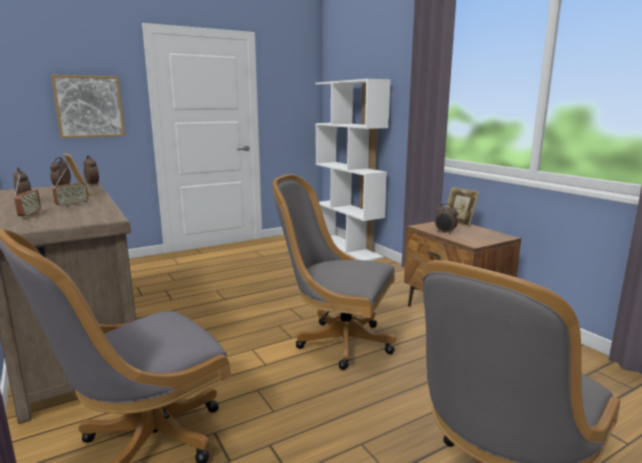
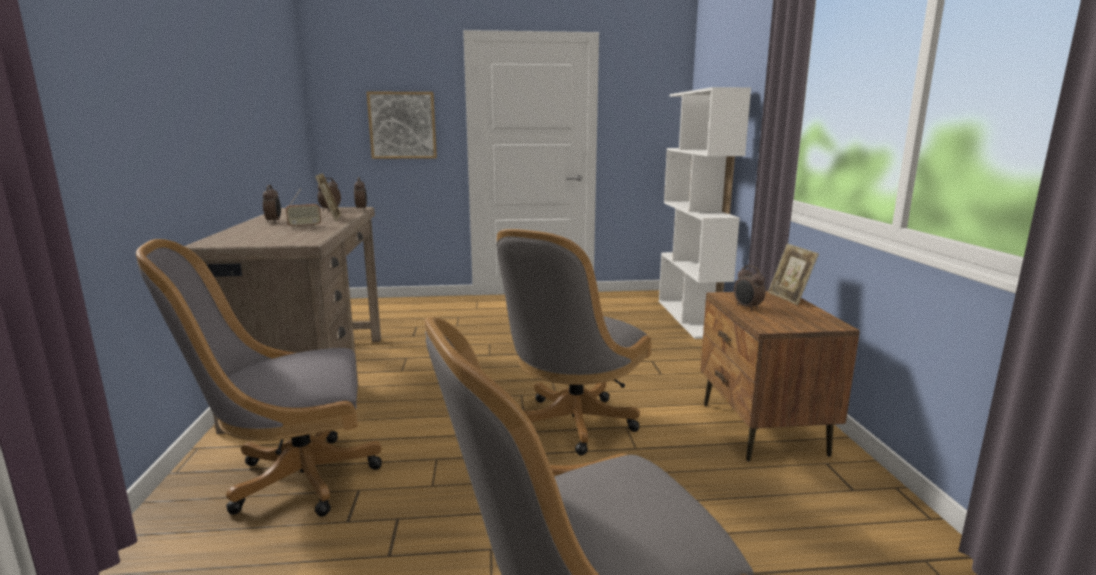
camera: 25 degrees right, 0 degrees up
radio [14,175,41,218] -> none
grey office chair [273,174,396,370] -> grey office chair turned 105 degrees counterclockwise [496,229,651,456]

